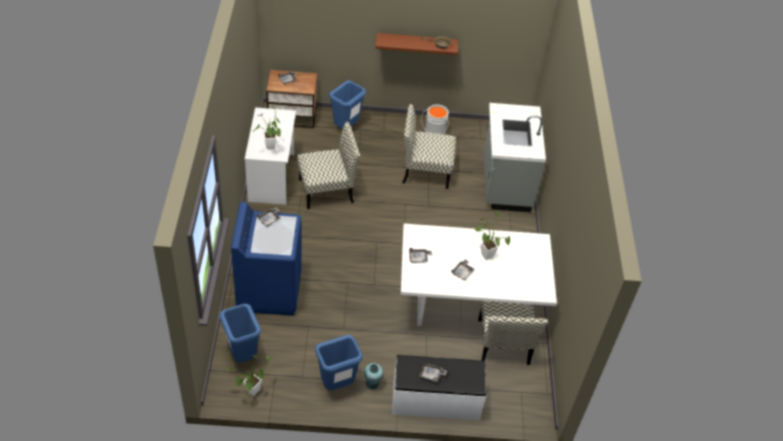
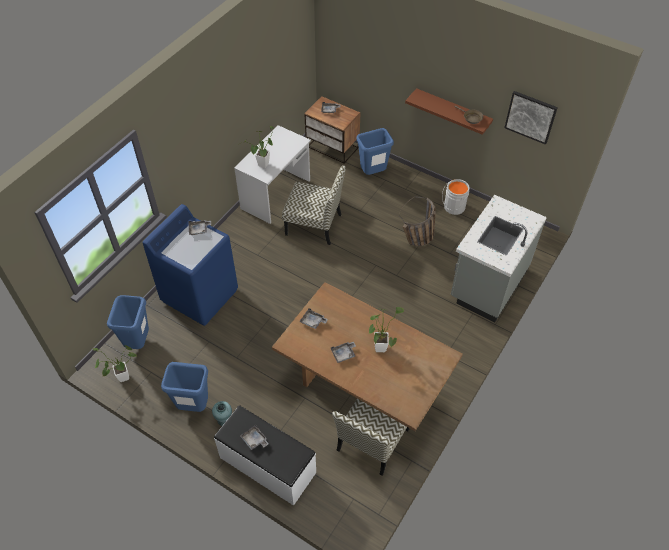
camera: 35 degrees right, 5 degrees up
white dining table [401,223,557,326] -> brown dining table [272,282,463,431]
chair [402,104,456,189] -> basket [399,196,436,246]
none -> picture [504,91,558,145]

